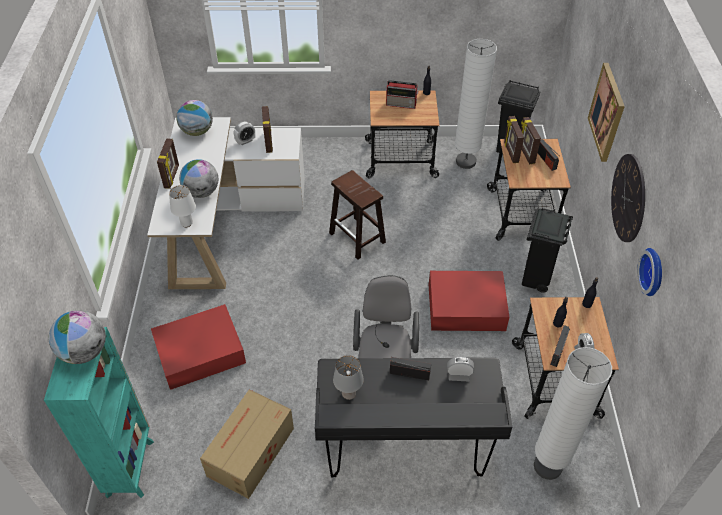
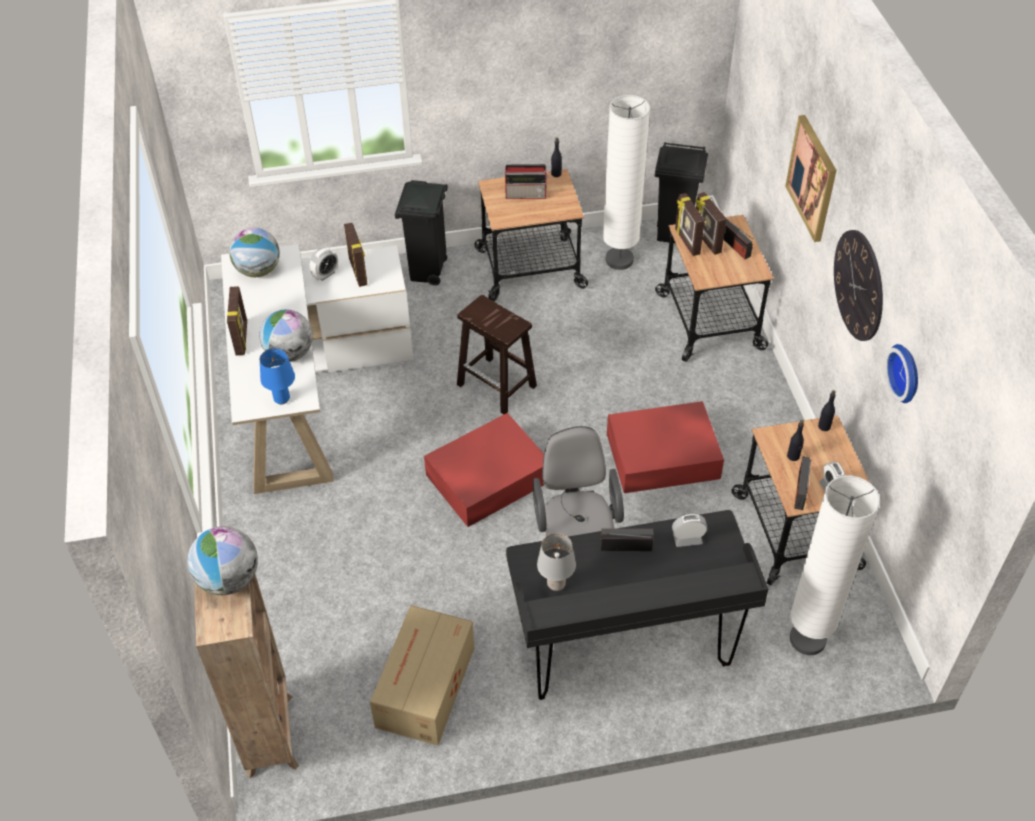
camera: 10 degrees left, 0 degrees up
turquoise bookcase [44,327,154,498] -> brown bookcase [194,574,299,778]
red storage box [151,304,246,390] -> red storage box moved to [424,413,544,527]
white table lamp [169,185,196,227] -> blue table lamp [260,348,295,404]
black trash can [522,208,573,293] -> black trash can moved to [395,180,448,285]

